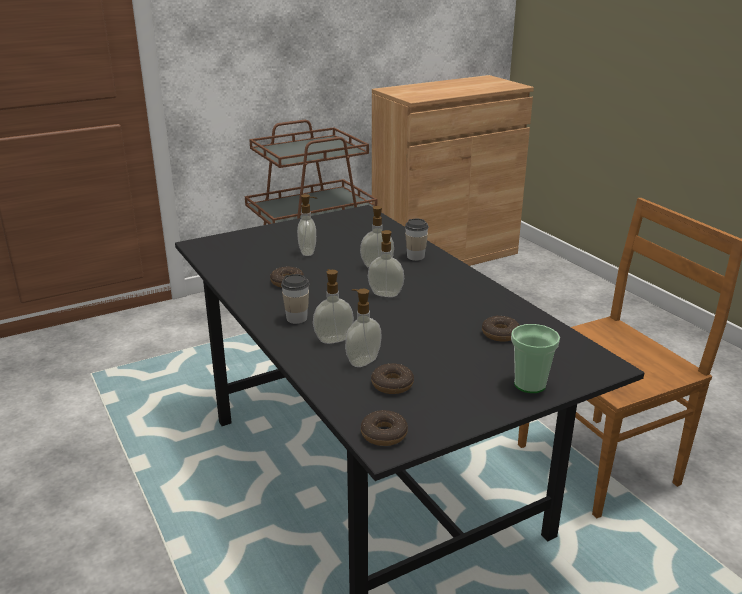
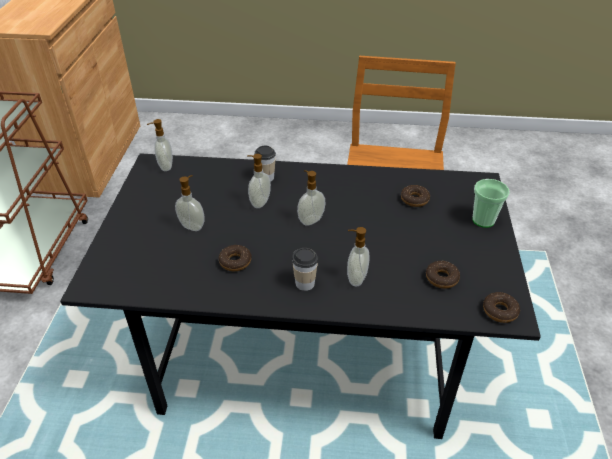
camera: 55 degrees left, 15 degrees up
soap dispenser [345,289,382,367] -> soap dispenser moved to [147,119,173,171]

